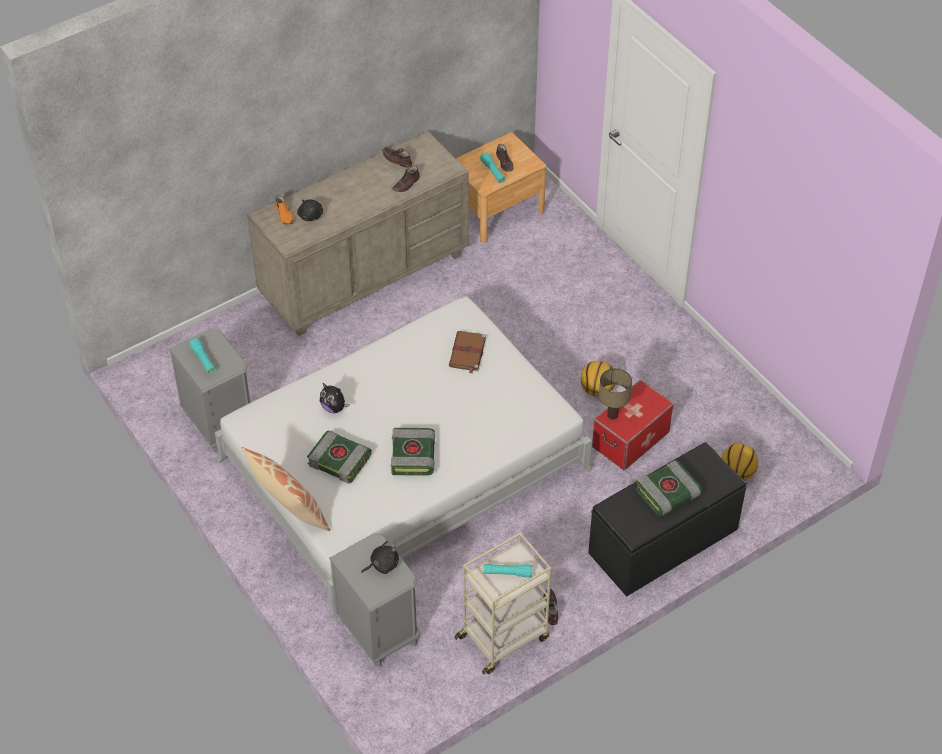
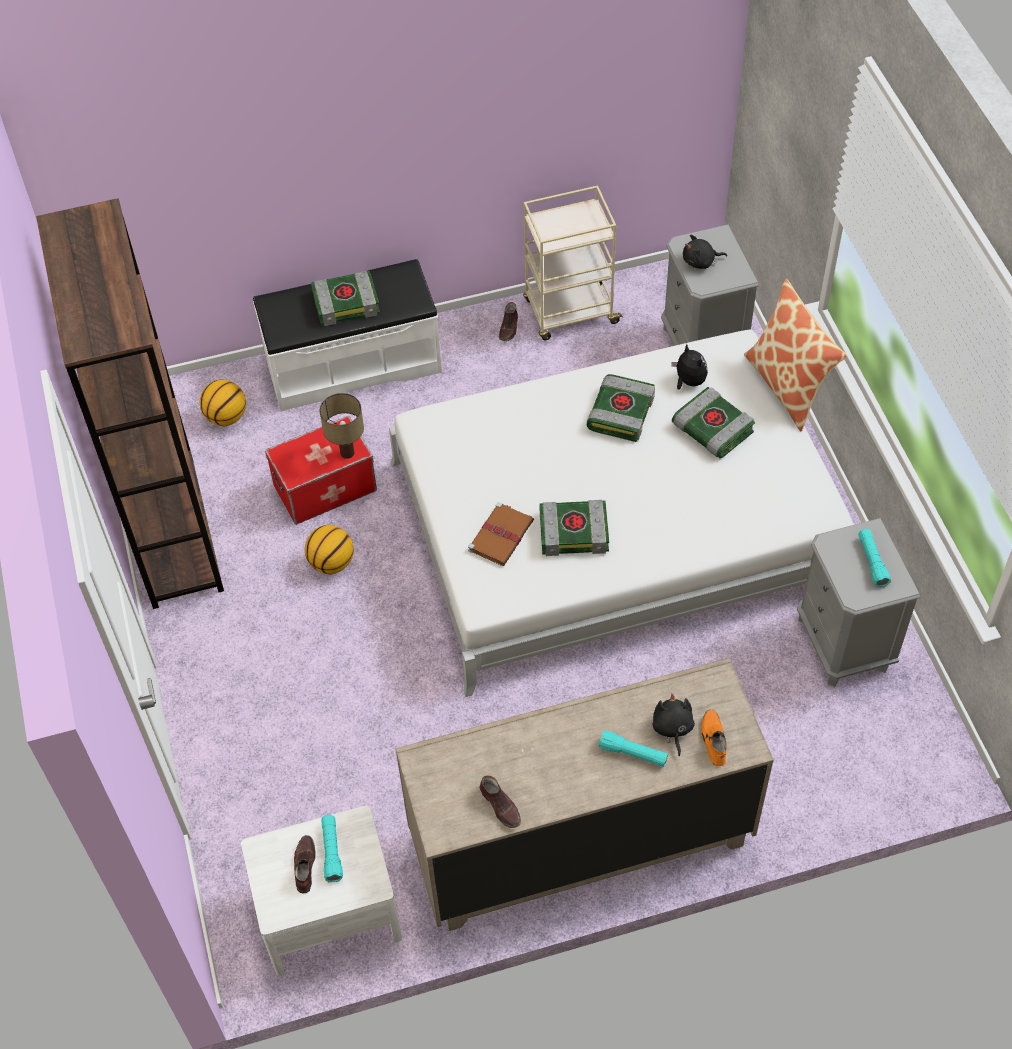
camera: 160 degrees left, 5 degrees up
plush toy [320,383,350,413] -> plush toy moved to [671,344,708,390]
brown shoe [392,165,420,192] -> none
brown nightstand [455,133,546,243] -> white nightstand [241,806,402,976]
turquoise flashlight [484,564,533,578] -> turquoise flashlight moved to [598,731,668,767]
black bench [588,442,747,597] -> white bench [253,259,442,411]
none -> brown bookcase [36,198,224,609]
none -> book [539,500,609,556]

